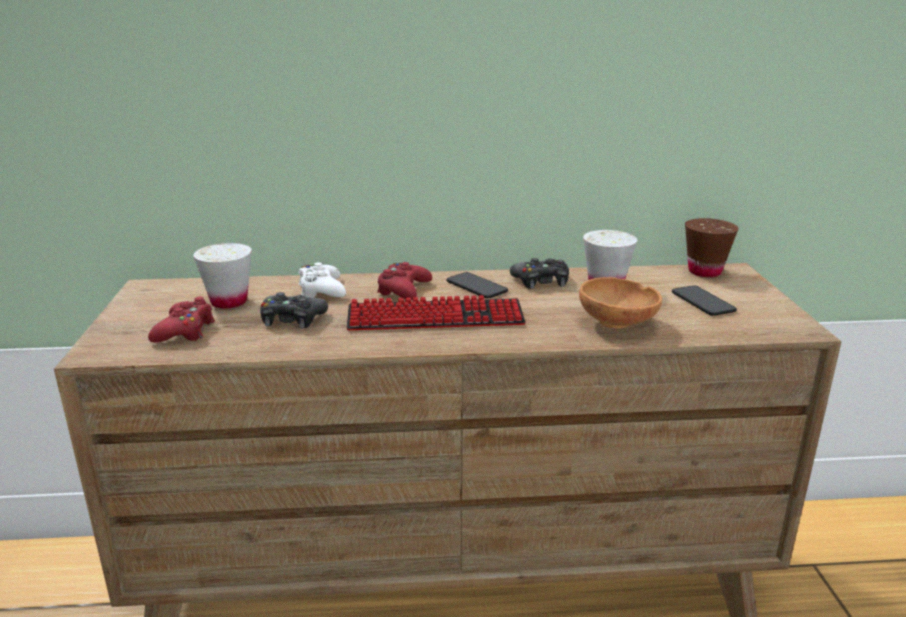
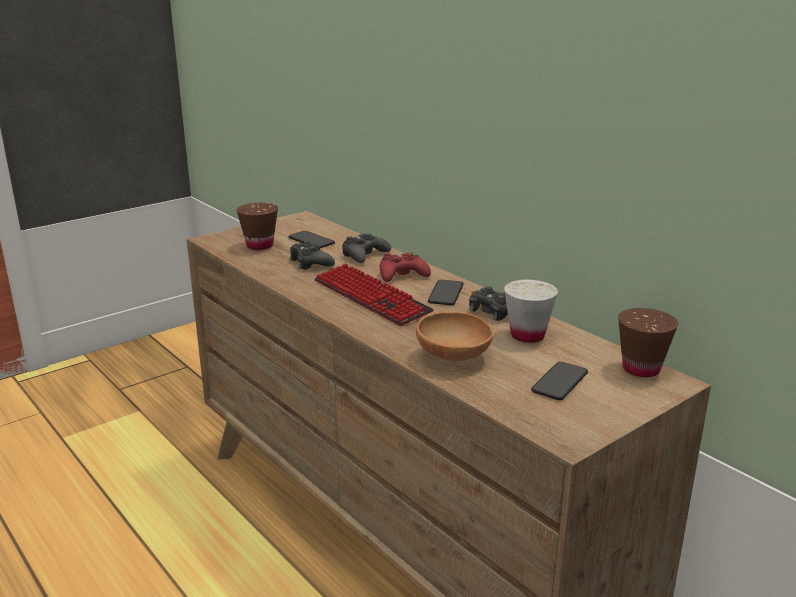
camera: 55 degrees right, 0 degrees up
red game controller [148,297,215,342] -> brown cup [236,203,278,250]
white cup [193,243,252,309] -> phone [289,231,335,249]
white game controller [298,262,346,297] -> black game controller [342,233,391,263]

